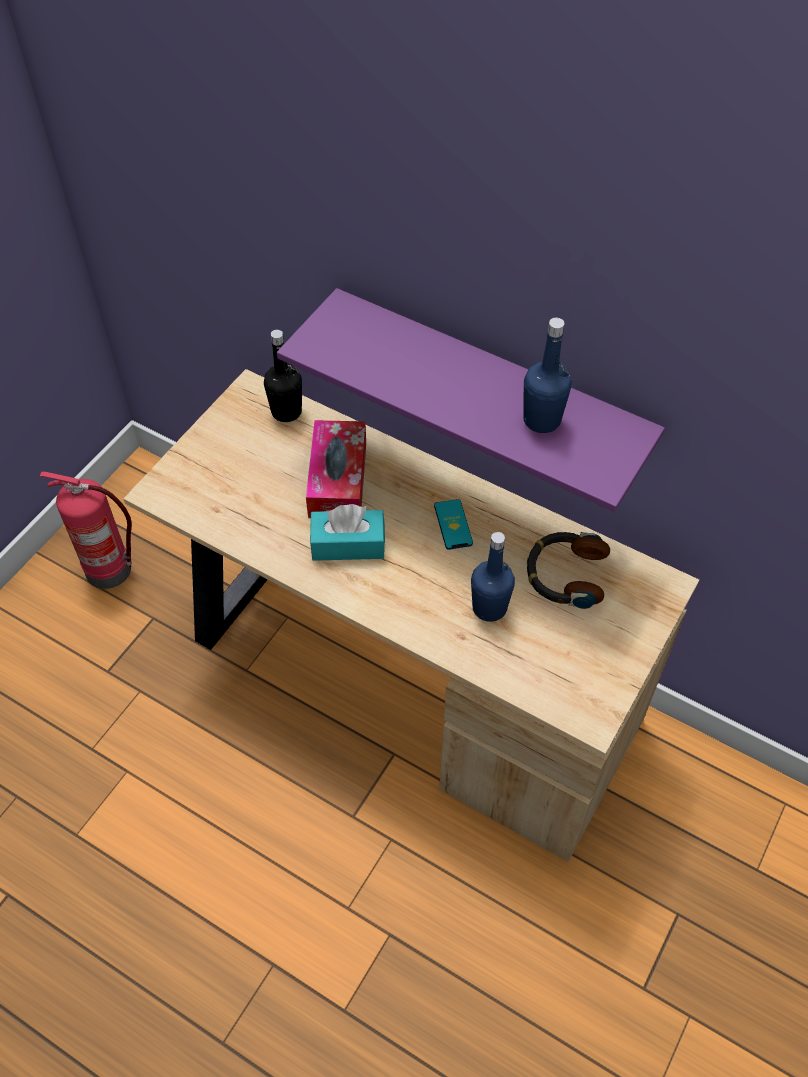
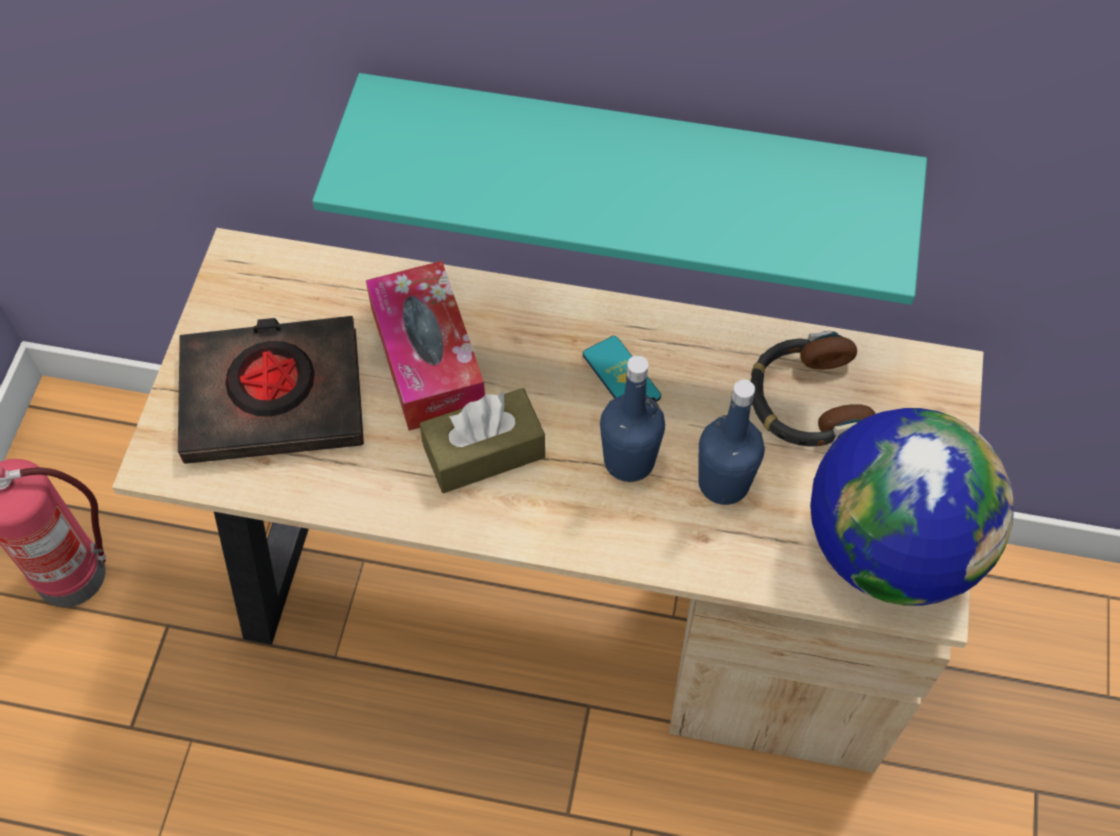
camera: 20 degrees left, 5 degrees up
black bottle [264,330,302,422] -> none
purple shelf [277,288,665,512] -> turquoise shelf [312,73,927,305]
turquoise tissue box [310,504,385,561] -> brown tissue box [420,388,545,493]
blue bottle [523,318,572,433] -> blue bottle moved to [600,355,665,482]
none -> black book [178,316,364,464]
none -> globe [810,408,1014,606]

